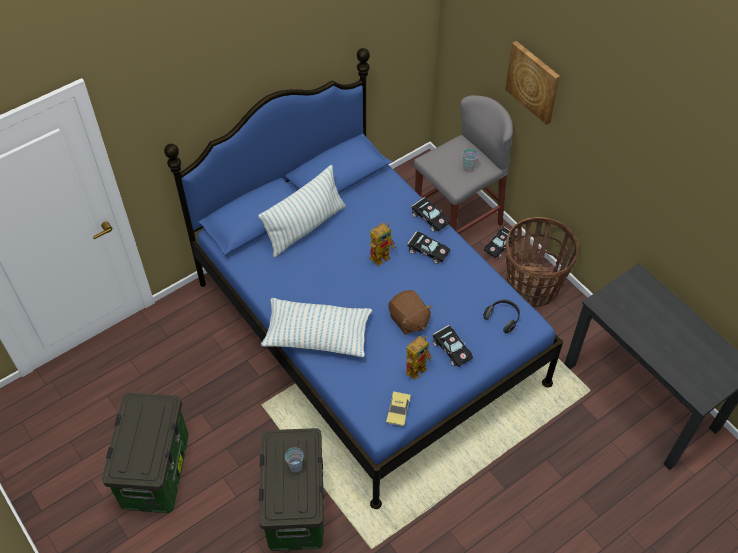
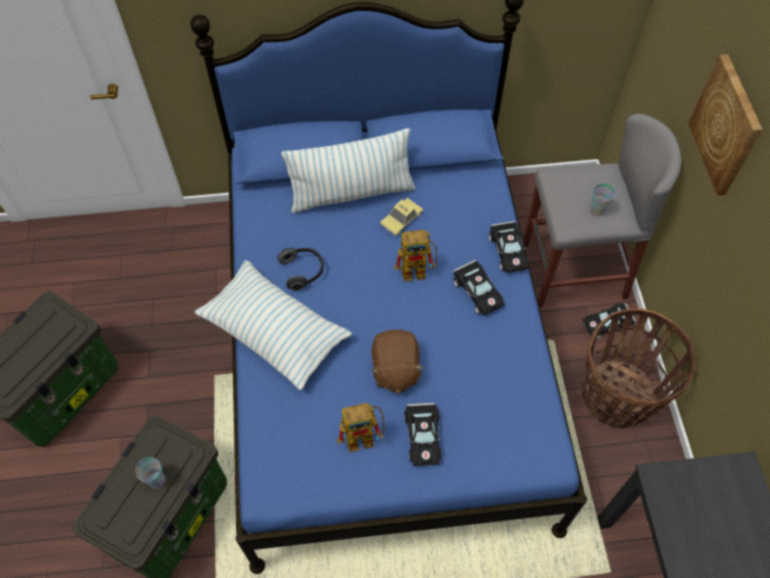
camera: 30 degrees right, 5 degrees up
toy car [386,391,411,426] -> toy car moved to [380,198,423,236]
headphones [483,299,520,333] -> headphones moved to [277,248,324,291]

